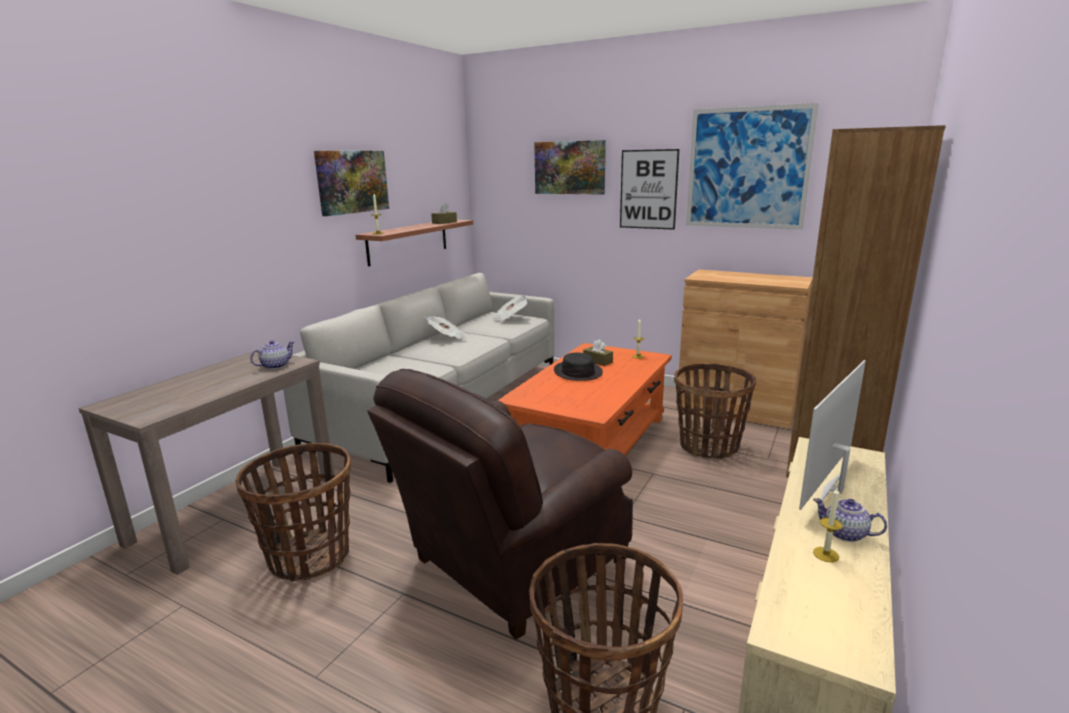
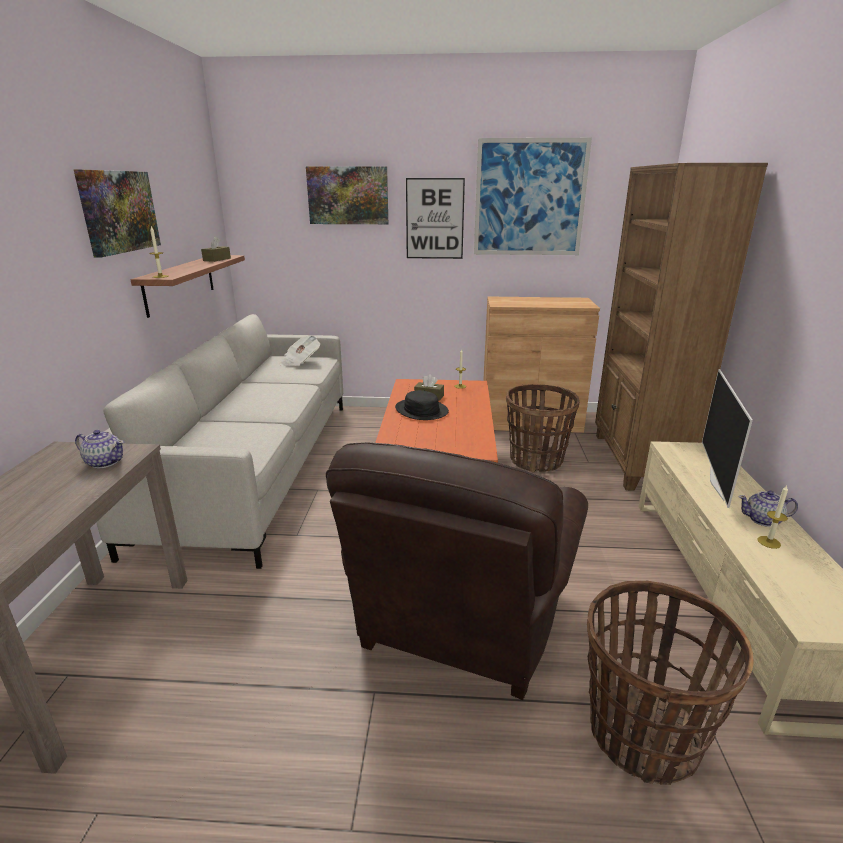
camera: 25 degrees left, 5 degrees up
basket [236,443,351,582] -> none
teapot [250,340,294,369] -> teapot turned 90 degrees clockwise [75,430,124,468]
newspaper [425,316,467,340] -> none

